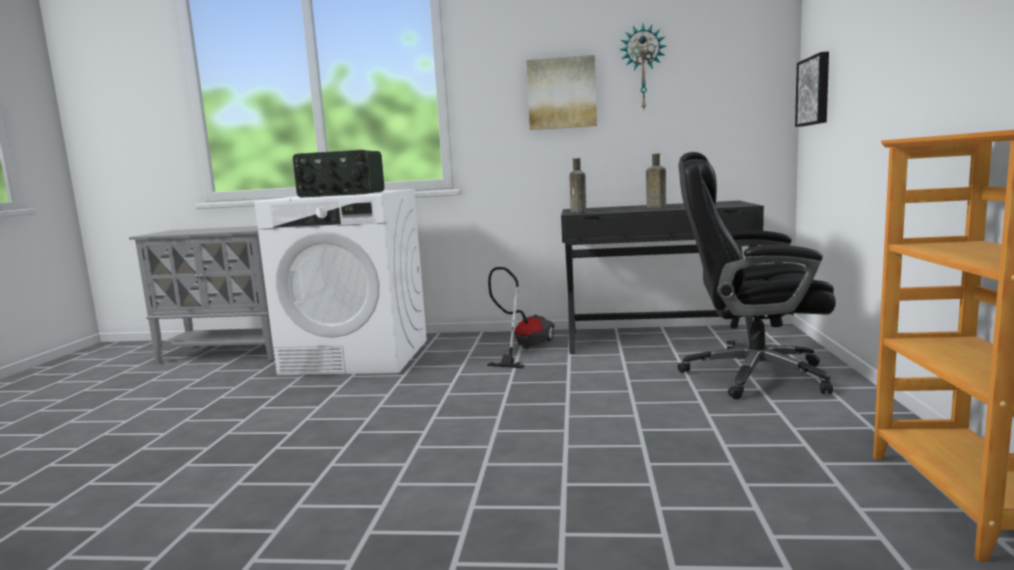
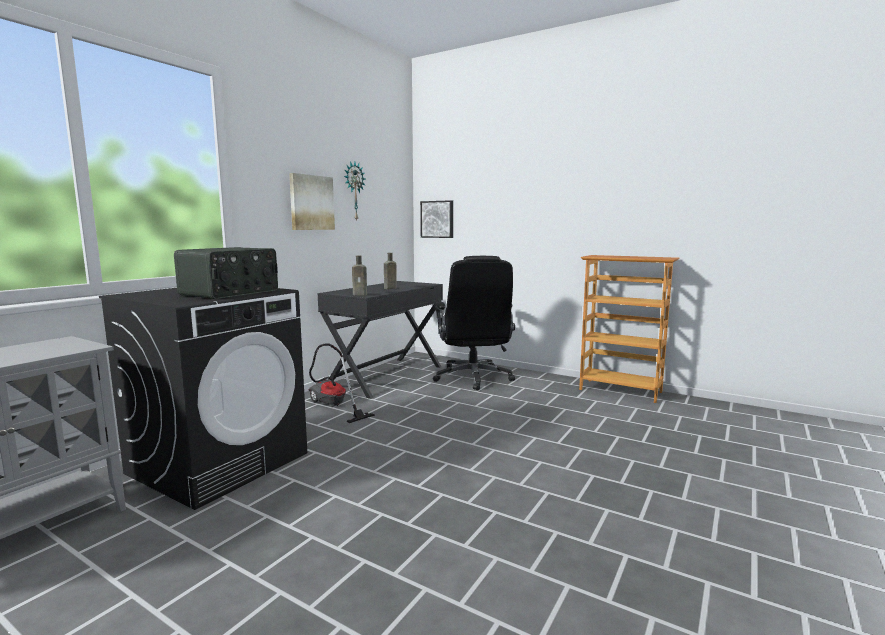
camera: 65 degrees left, 0 degrees up
white washing machine [254,189,427,375] -> black washing machine [99,288,307,510]
black office chair [678,152,836,399] -> black office chair turned 45 degrees counterclockwise [433,256,515,390]

